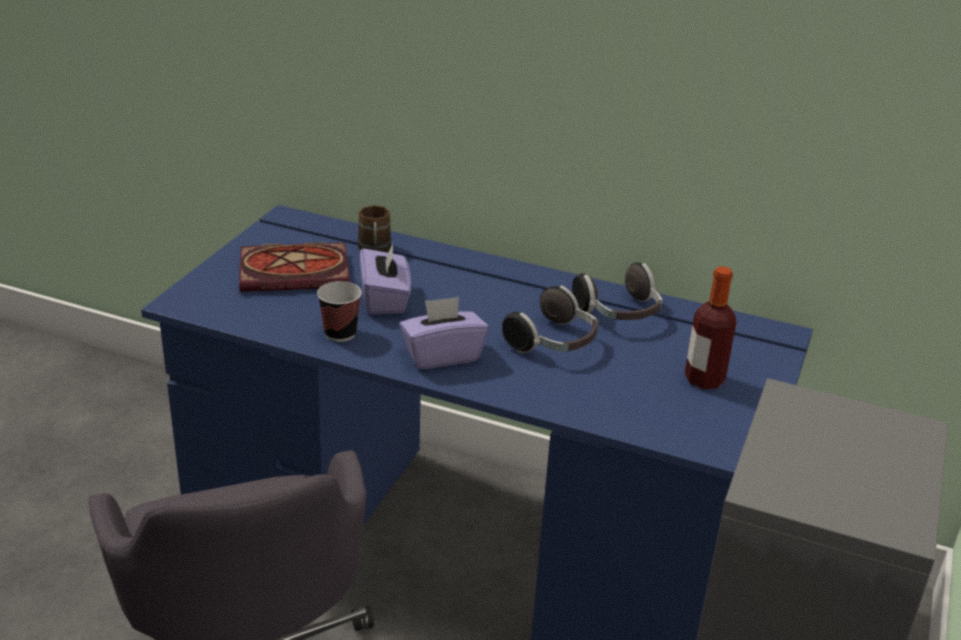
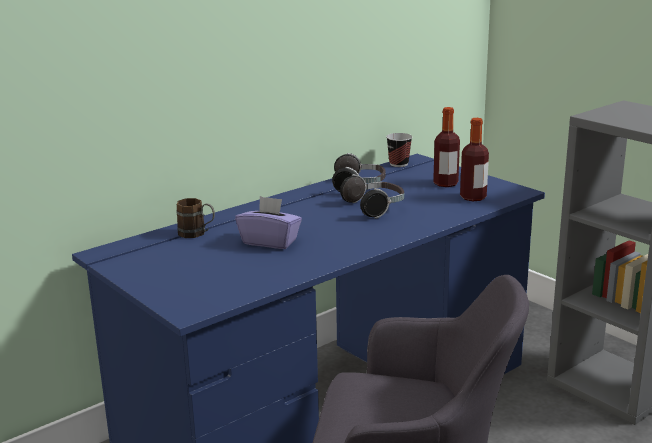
camera: 60 degrees left, 10 degrees down
book [239,242,350,292] -> none
cup [317,281,362,342] -> cup moved to [386,133,412,167]
purple tissue box [399,297,489,369] -> none
none -> bottle [460,118,489,201]

